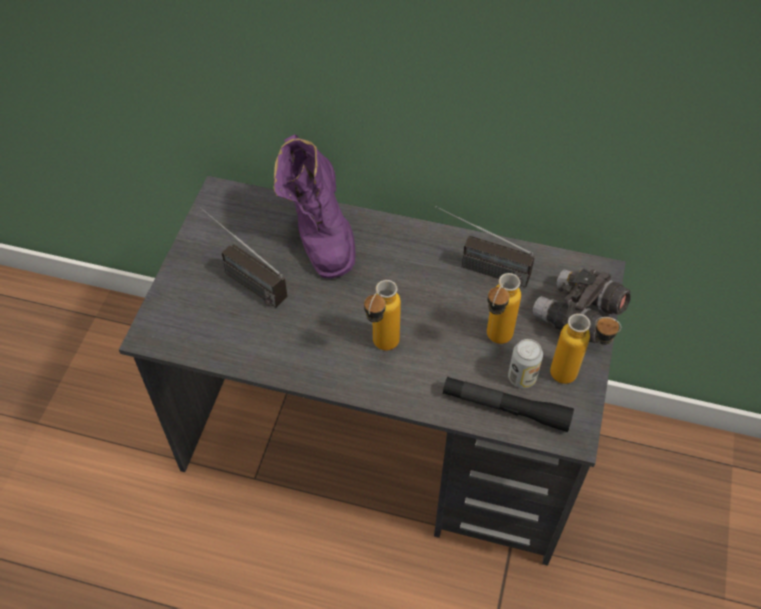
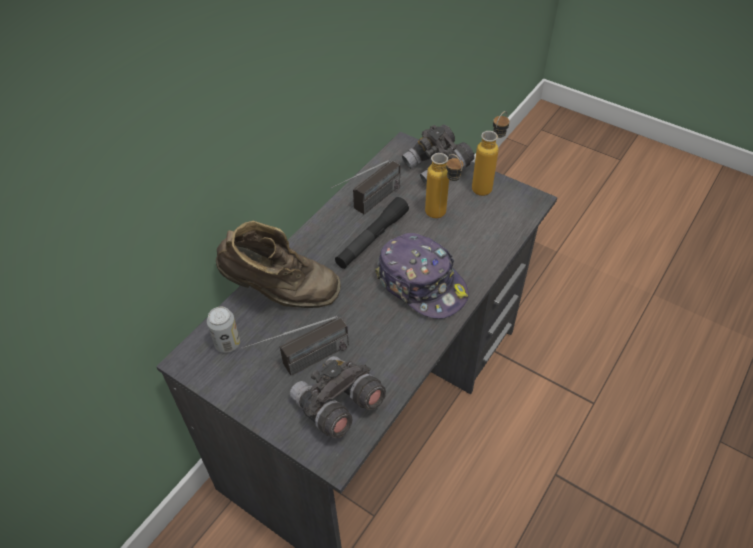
camera: 70 degrees left, 5 degrees down
purple boot [273,134,356,279] -> brown boot [216,221,341,308]
bottle [364,280,401,351] -> cap [375,233,469,319]
black flashlight [443,376,574,432] -> black flashlight moved to [335,197,409,269]
can [508,339,543,388] -> can moved to [207,307,240,353]
none -> grey binoculars [290,356,386,438]

